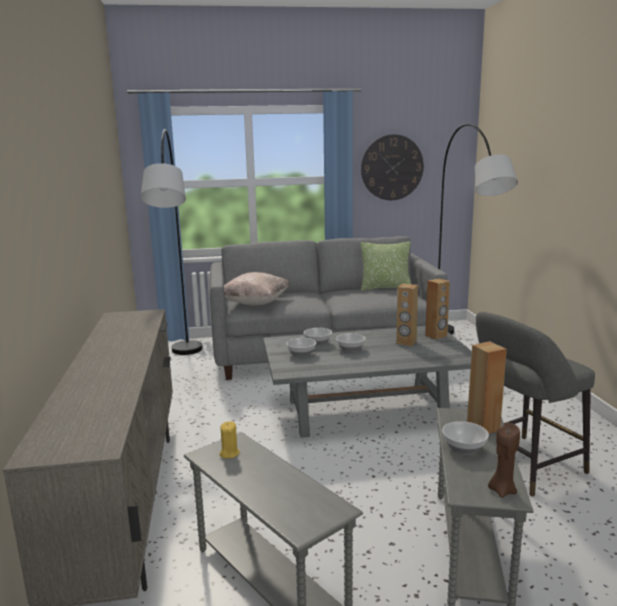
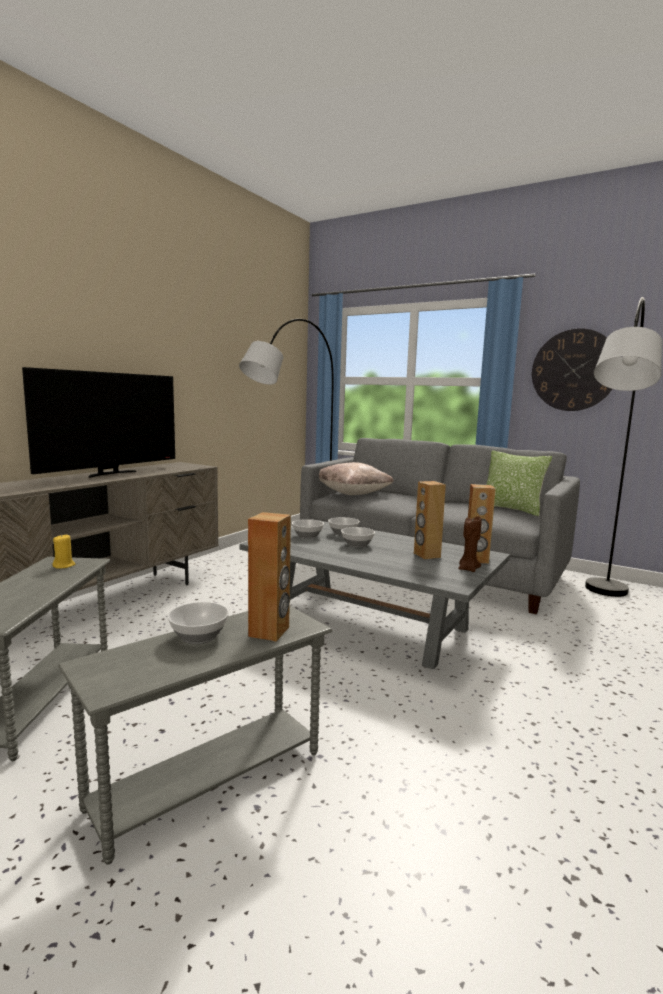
camera: 40 degrees right, 5 degrees down
grey stool [476,312,595,497] -> none
brown candle [488,423,520,498] -> brown candle moved to [458,516,482,572]
none -> television [22,367,175,478]

